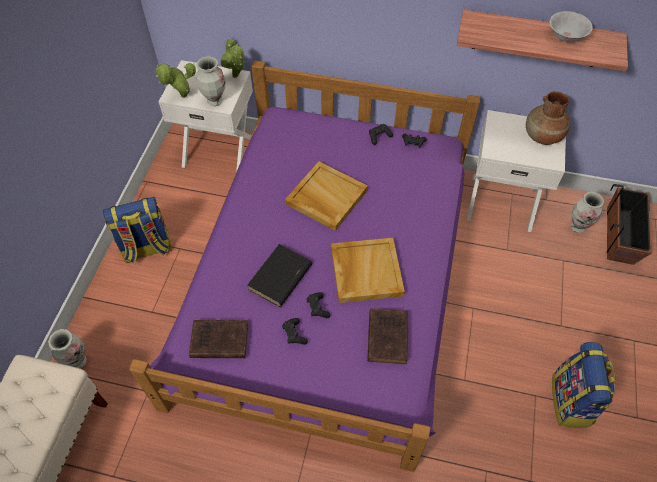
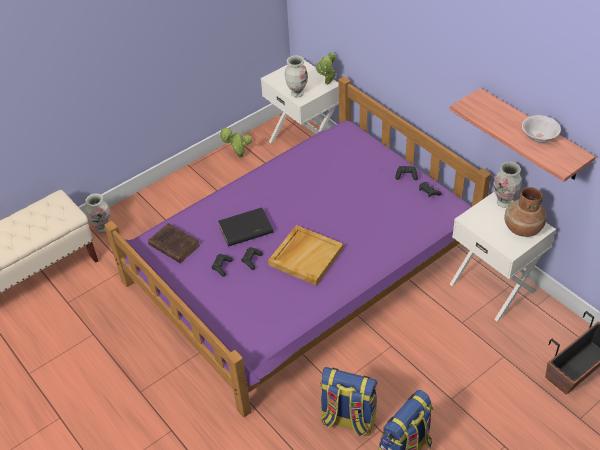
camera: 40 degrees right, 10 degrees down
backpack [102,197,172,264] -> backpack moved to [320,367,377,437]
potted plant [156,63,196,98] -> potted plant moved to [219,127,252,158]
beige tray [285,161,368,231] -> none
brown book [367,308,408,364] -> none
vase [571,192,604,233] -> vase moved to [493,162,522,208]

